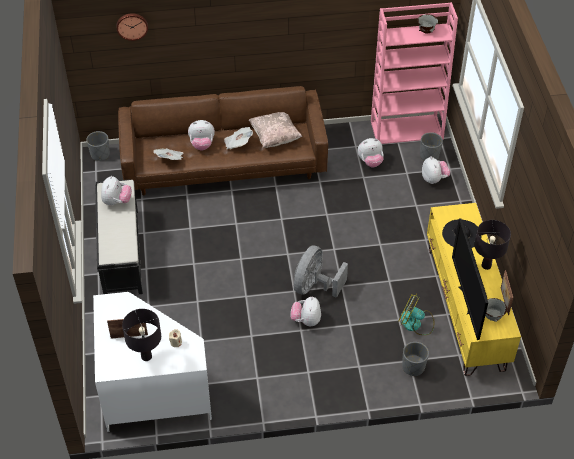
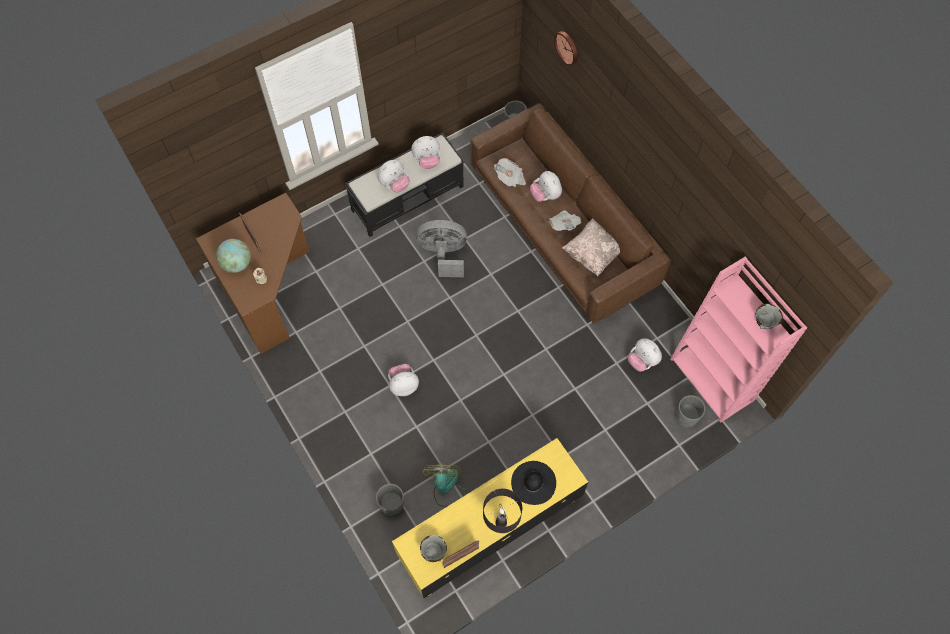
camera: 65 degrees right, 15 degrees up
white desk [93,292,212,432] -> brown desk [196,193,310,354]
black table lamp [122,309,161,361] -> globe [216,239,251,273]
grey fan [294,245,348,298] -> grey fan moved to [416,220,467,277]
plush toy [422,156,450,184] -> plush toy moved to [378,160,410,192]
television [452,218,488,340] -> none

